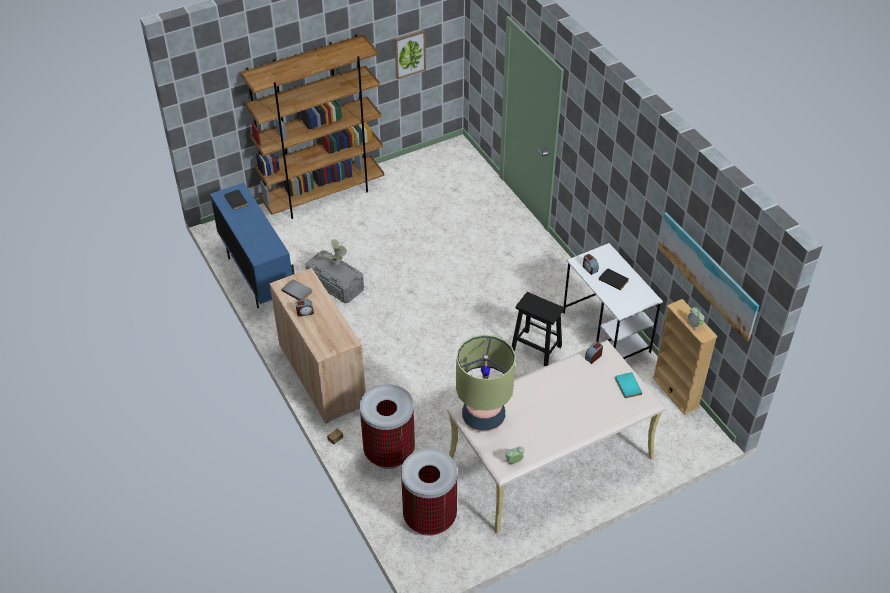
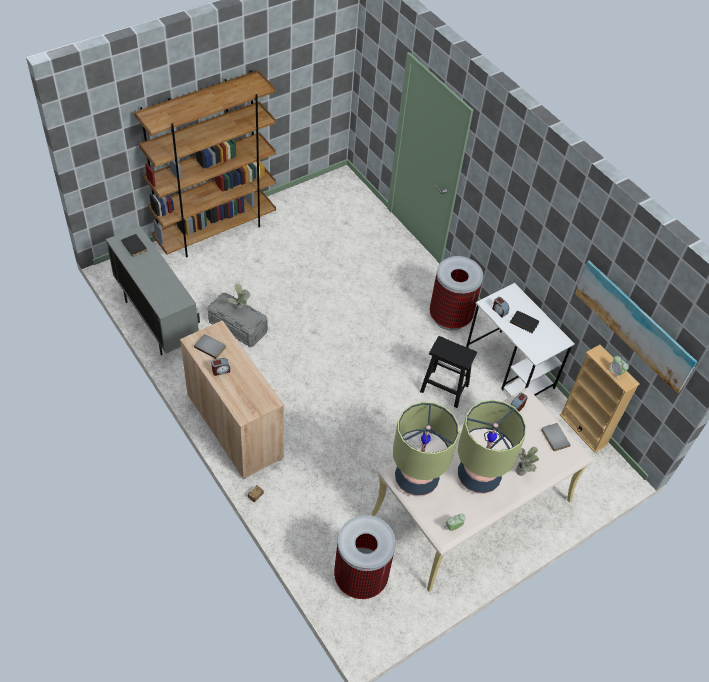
camera: 10 degrees left, 5 degrees up
blue cabinet [210,183,295,309] -> grey cabinet [106,226,200,355]
trash can [360,384,415,469] -> trash can moved to [430,256,483,331]
picture [395,30,426,79] -> none
turquoise book [615,372,642,398] -> grey book [541,423,570,451]
none -> table lamp [458,400,527,494]
none -> potted plant [515,447,539,476]

